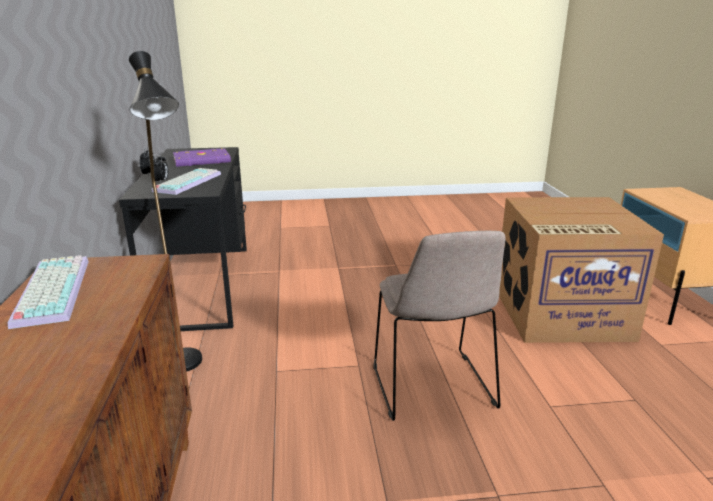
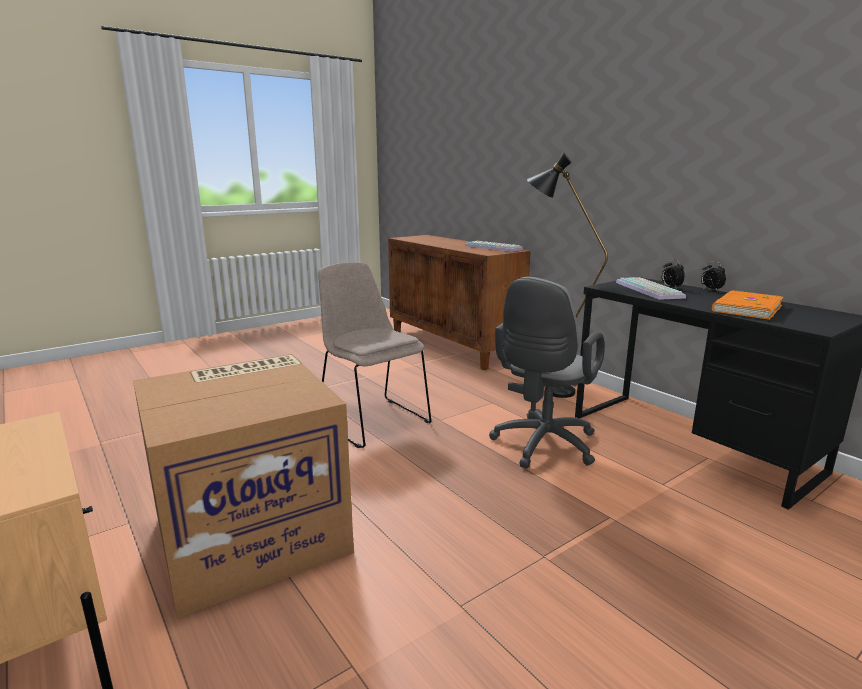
camera: 150 degrees right, 5 degrees down
purple book [173,148,231,167] -> orange book [712,291,783,320]
none -> grey office chair [489,277,605,469]

